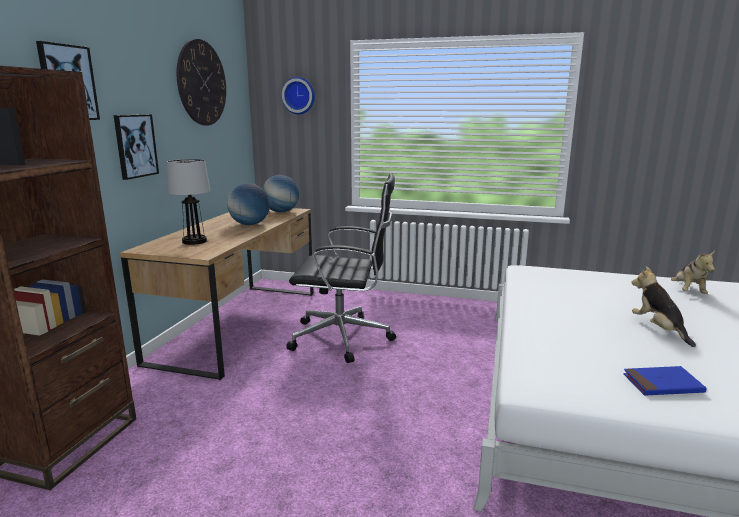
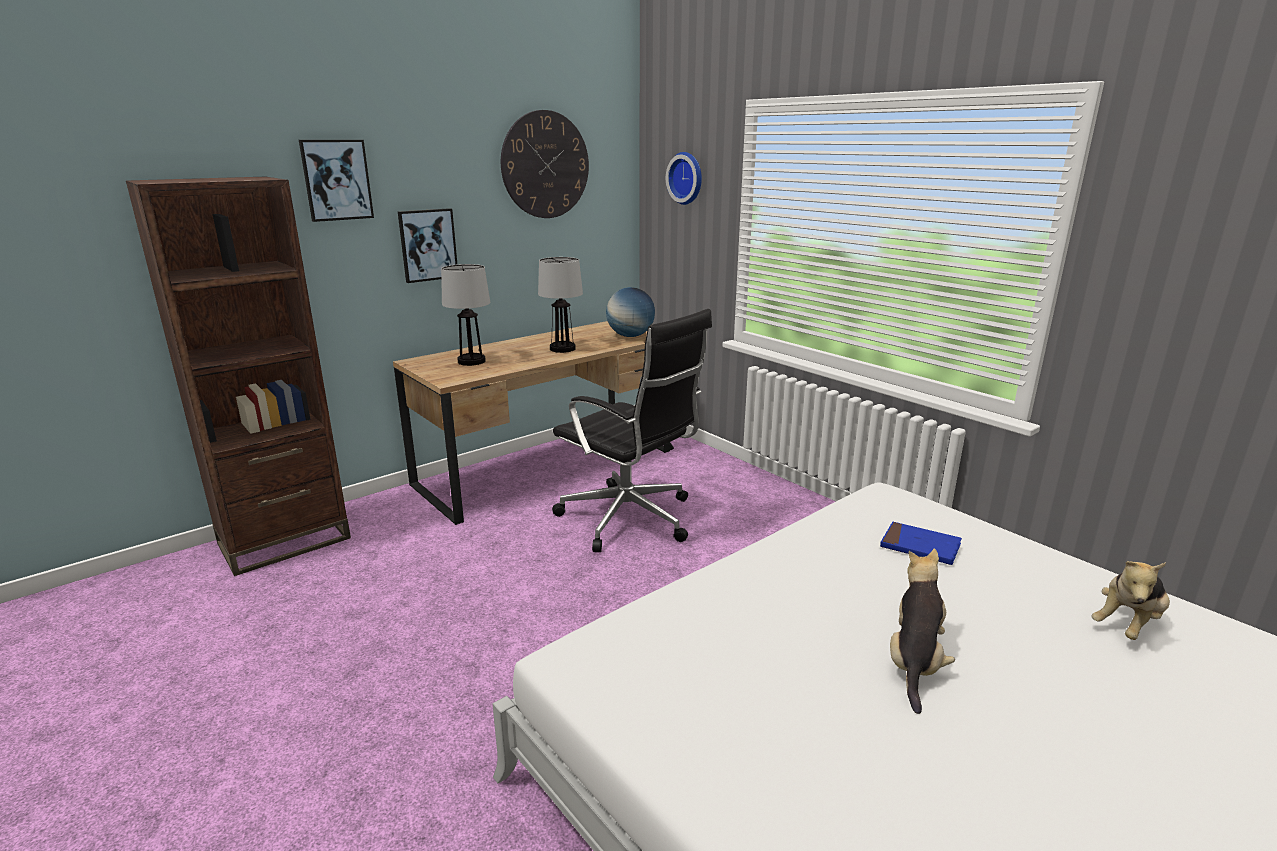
camera: 35 degrees right, 5 degrees up
globe [227,183,270,225] -> table lamp [538,257,583,353]
blue book [623,366,707,396] -> blue book moved to [880,522,962,565]

